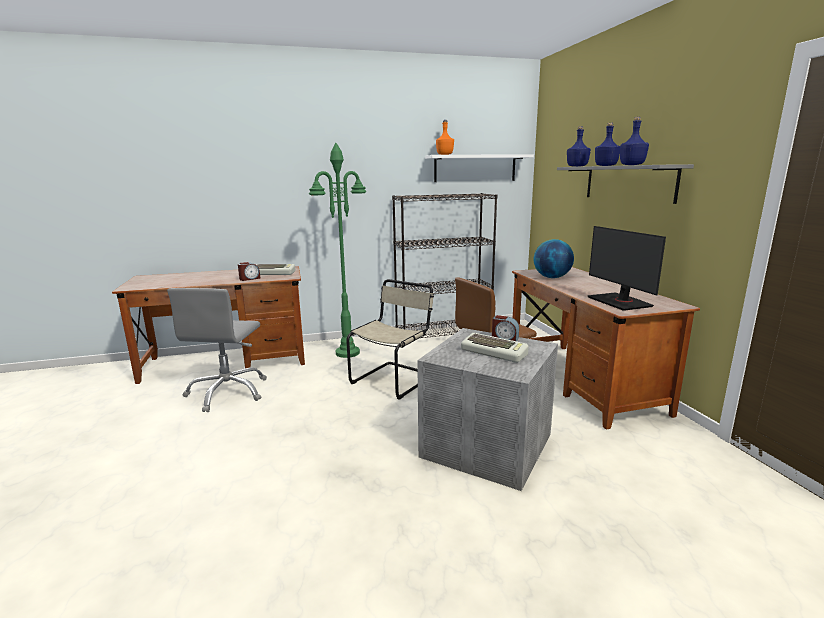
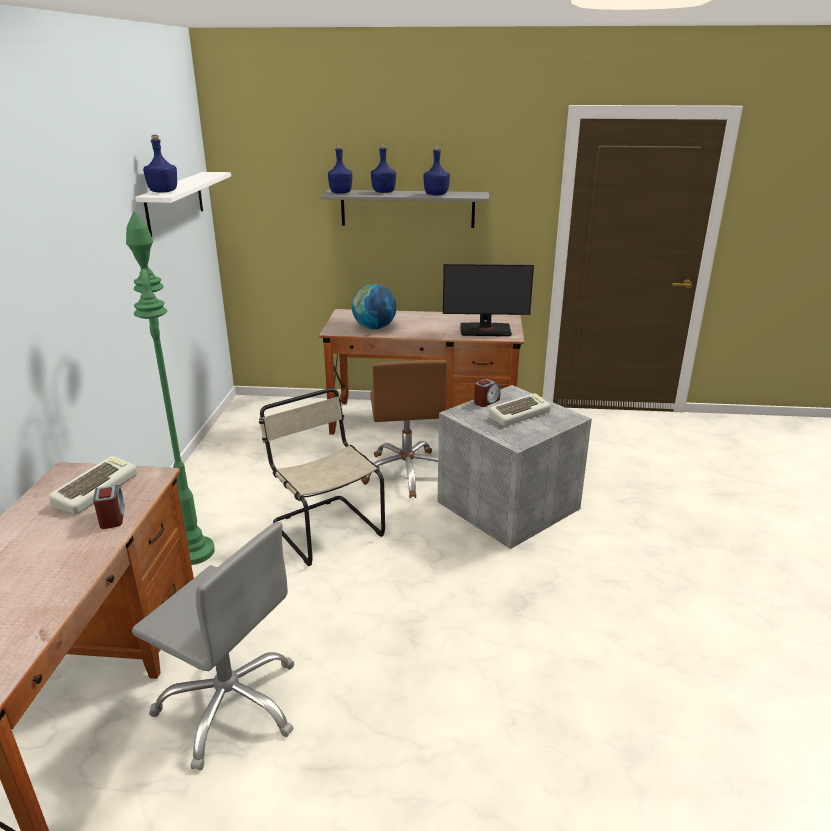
camera: 70 degrees left, 10 degrees up
black bookcase [392,193,497,338] -> none
orange bottle [436,120,454,155] -> blue bottle [143,135,177,193]

